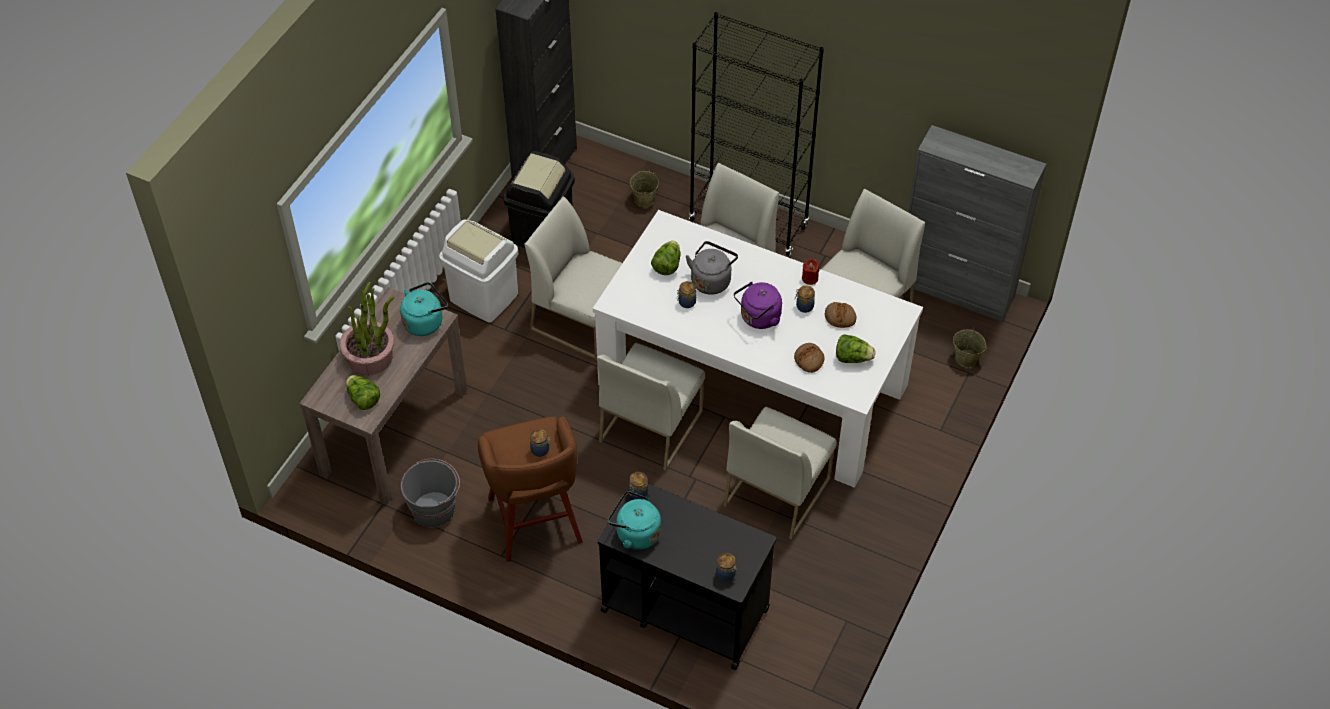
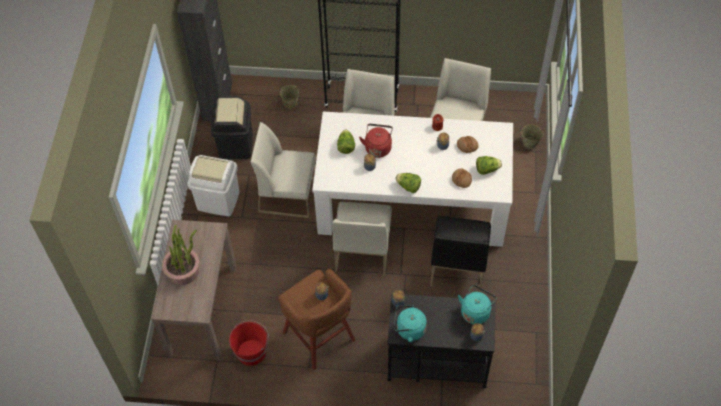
camera: 20 degrees left, 5 degrees up
lettuce [346,375,380,410] -> lettuce moved to [395,173,421,193]
turquoise kettle [400,282,448,336] -> turquoise kettle moved to [458,285,497,324]
grey bucket [401,459,460,528] -> red bucket [229,320,269,366]
grey kettle [686,241,738,295] -> red kettle [359,124,393,158]
white chair [723,407,837,540] -> black chair [430,216,491,292]
purple kettle [734,282,782,329] -> none
grey cabinet [908,125,1046,322] -> none

